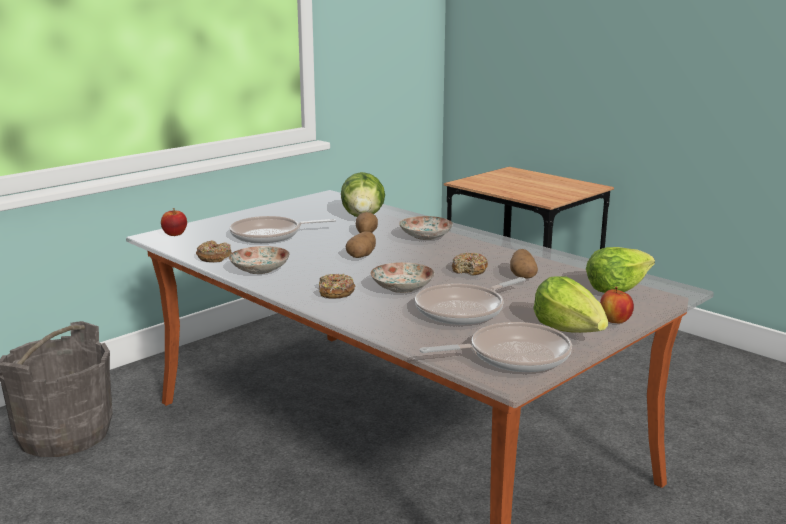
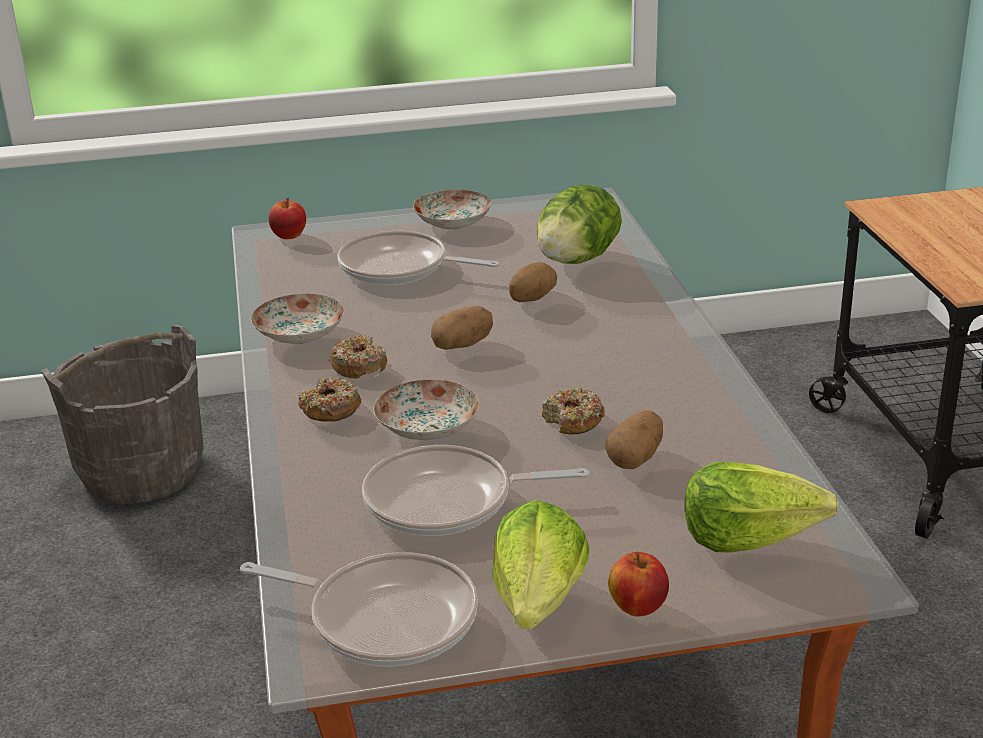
camera: 35 degrees right, 10 degrees up
donut [196,241,232,262] -> donut moved to [329,335,387,379]
plate [399,216,453,240] -> plate moved to [413,189,491,229]

